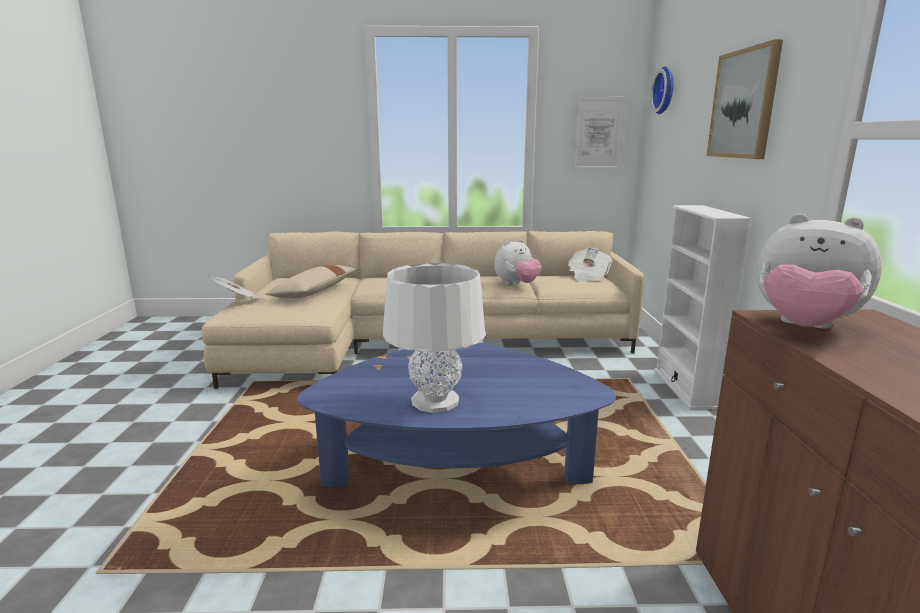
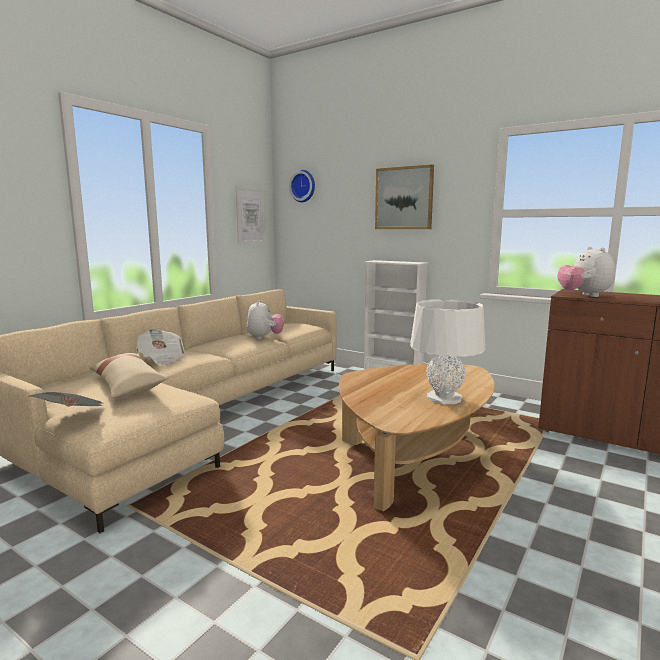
camera: 55 degrees left, 5 degrees down
blue coffee table [297,343,616,487] -> brown coffee table [339,364,495,511]
newspaper [568,248,612,282] -> newspaper moved to [136,329,185,366]
plush toy [757,214,882,329] -> plush toy turned 105 degrees clockwise [557,247,615,297]

